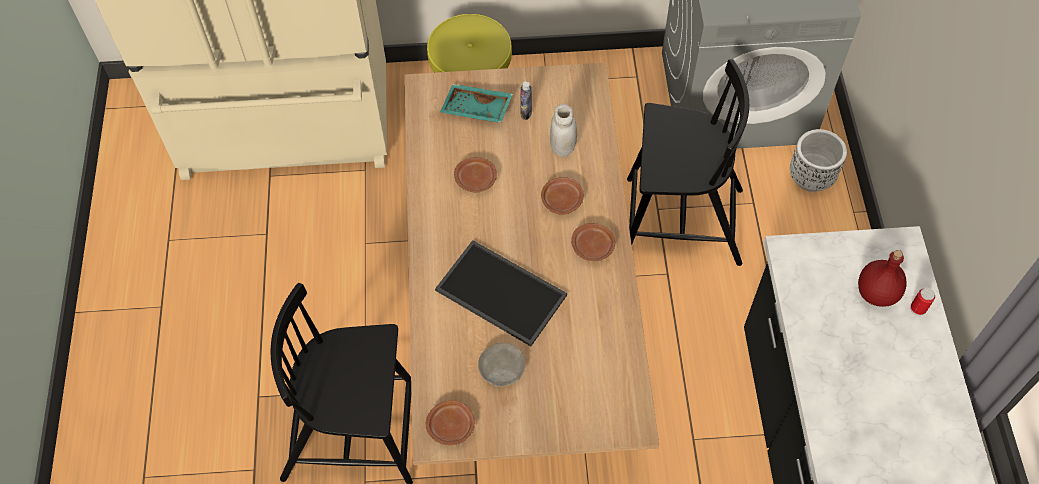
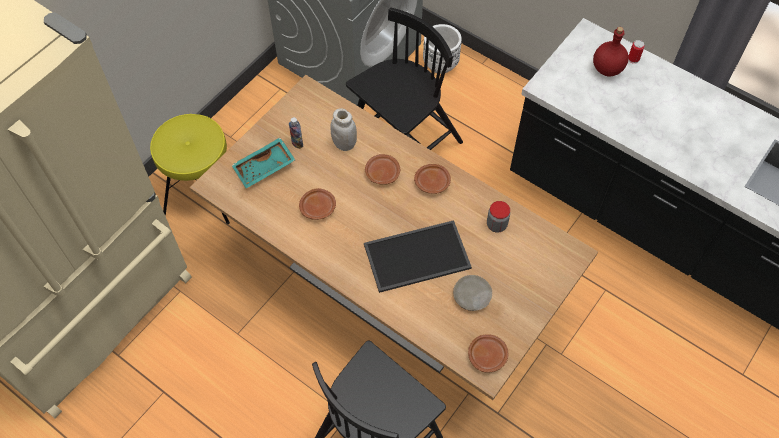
camera: 50 degrees left, 0 degrees up
none -> jar [487,201,510,233]

